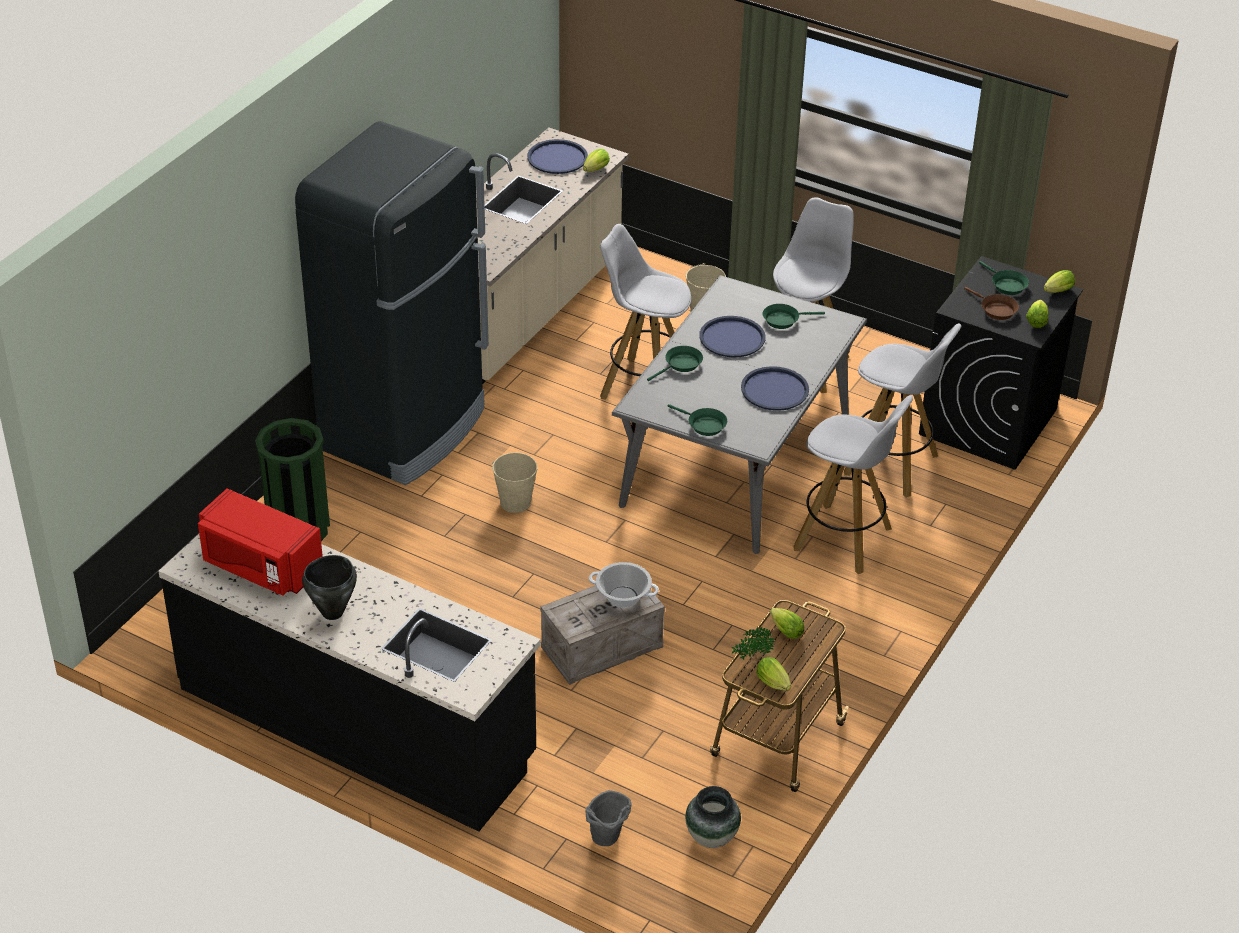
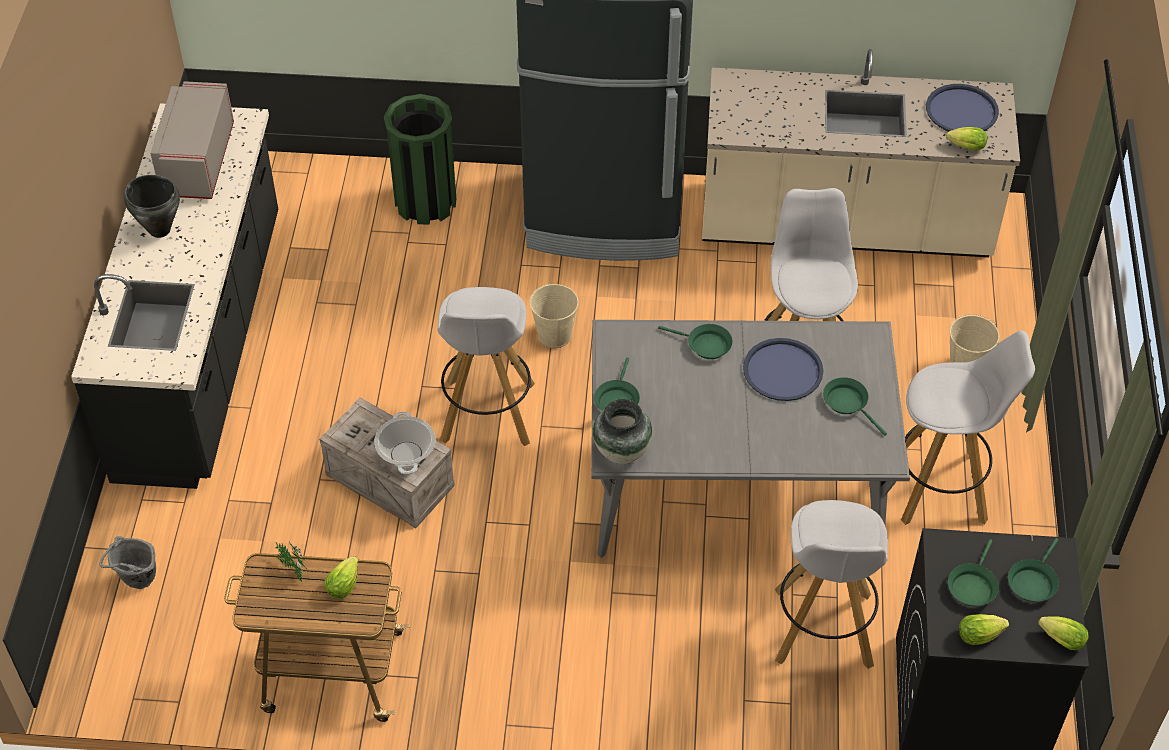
camera: 65 degrees right, 10 degrees up
red microwave [198,488,323,595] -> grey microwave [150,81,234,199]
vase [685,786,741,848] -> vase moved to [593,399,652,464]
blue tray [741,366,809,411] -> none
lettuce [756,657,791,691] -> none
white stool [793,395,913,574] -> white stool moved to [438,287,535,446]
brown frying pan [964,287,1019,320] -> green frying pan [948,539,999,606]

